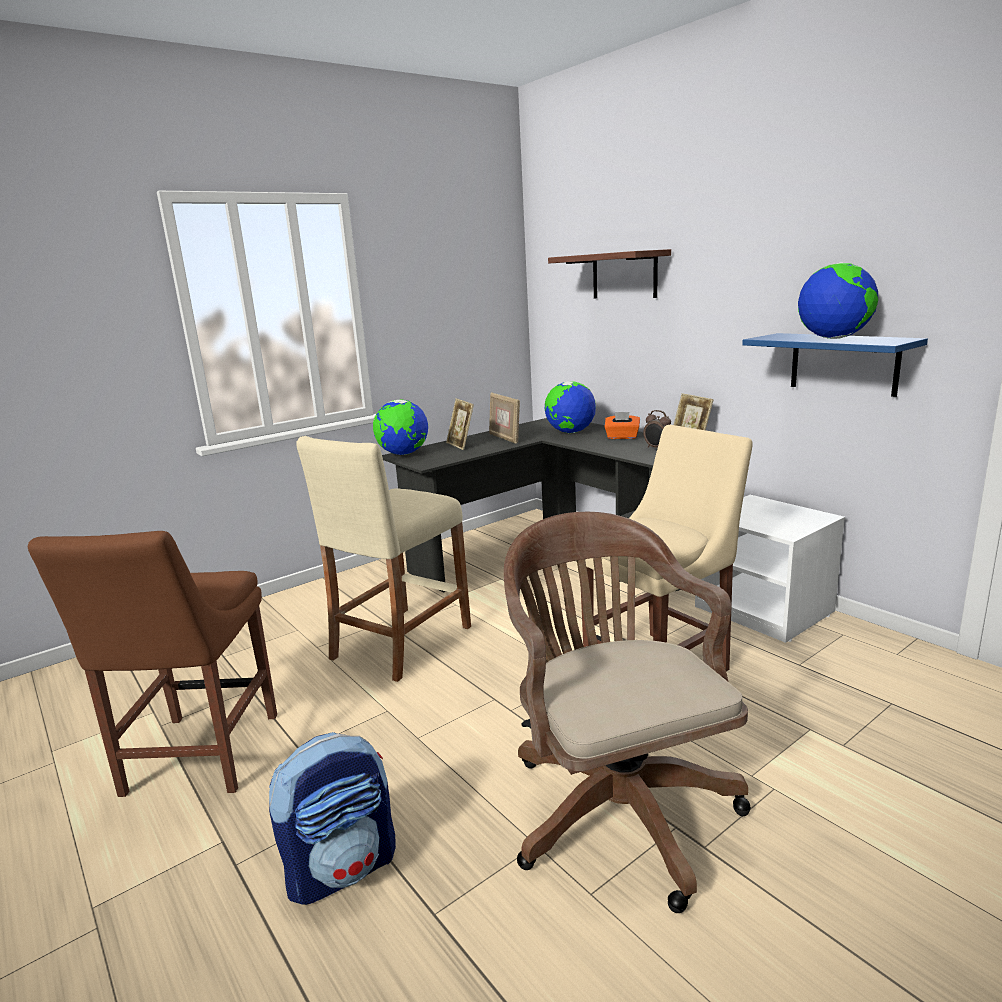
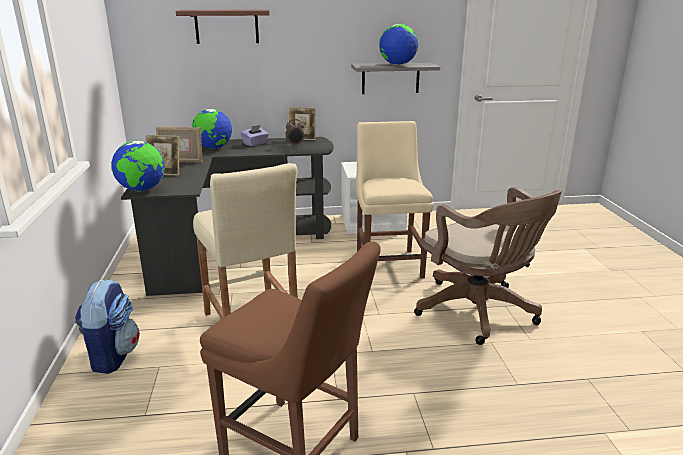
camera: 60 degrees left, 5 degrees up
backpack [269,732,396,905] -> backpack moved to [75,280,140,374]
brown office chair [504,512,751,913] -> brown office chair turned 135 degrees counterclockwise [414,187,562,345]
orange tissue box [605,412,640,439] -> purple tissue box [241,125,269,146]
blue shelf [742,333,928,397] -> grey shelf [351,63,440,94]

